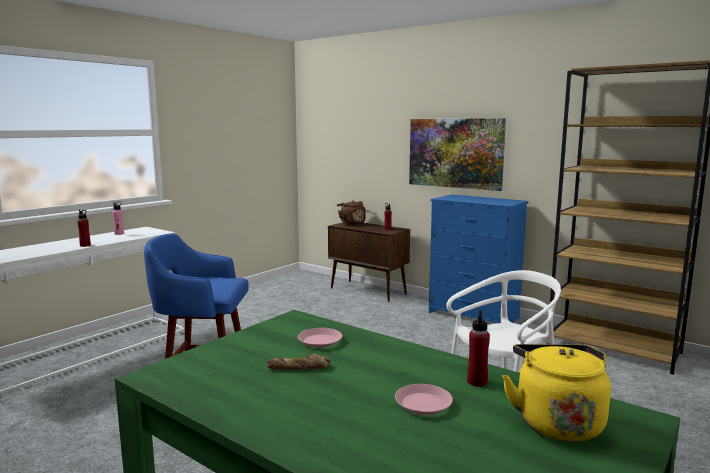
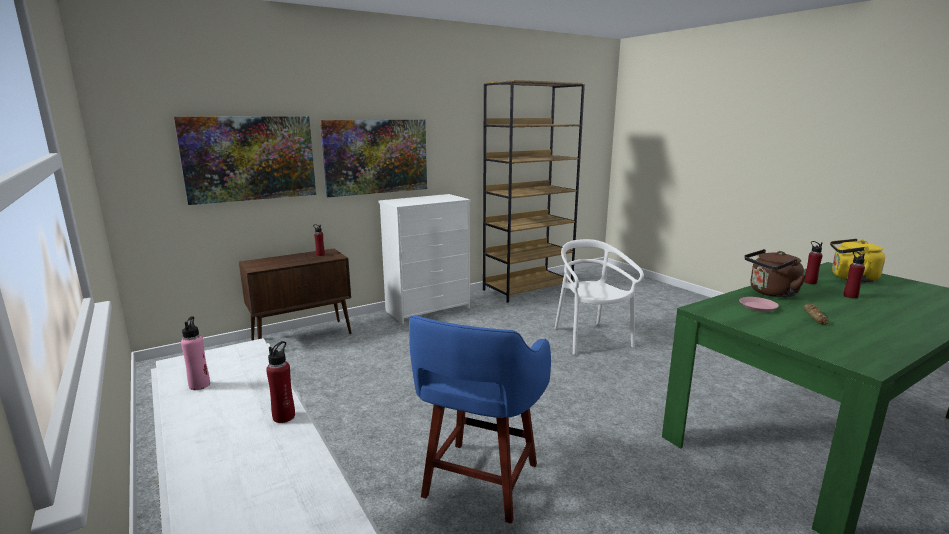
camera: 70 degrees left, 5 degrees up
brown kettle [337,201,365,225] -> brown kettle moved to [744,249,806,297]
pink plate [395,384,453,415] -> red bottle [843,251,865,299]
blue dresser [429,194,528,323] -> white dresser [379,194,471,324]
none -> picture [174,116,316,205]

